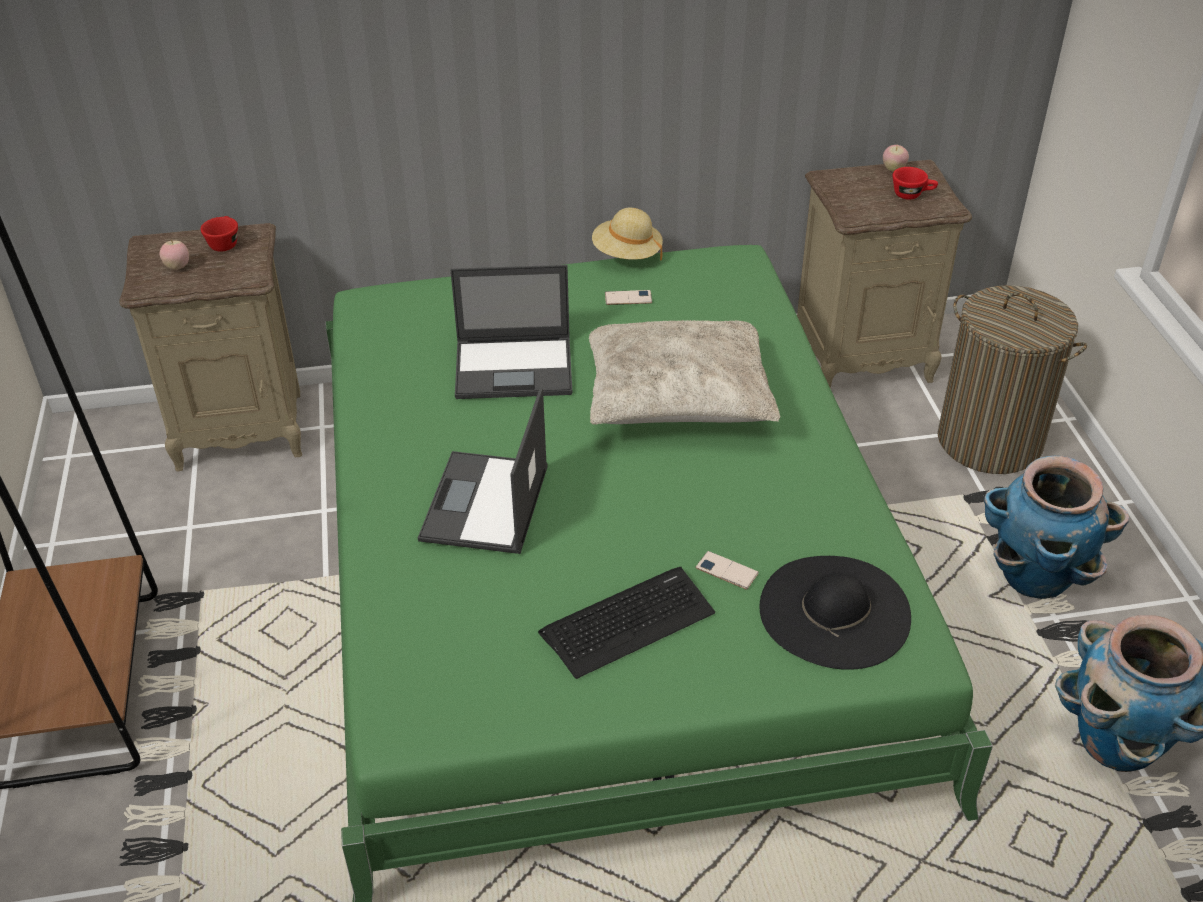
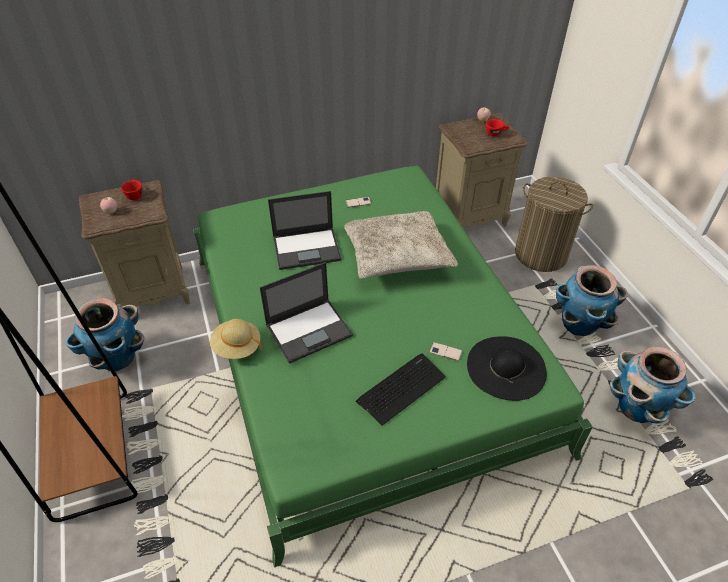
camera: 10 degrees left, 5 degrees up
laptop [418,387,548,554] -> laptop turned 120 degrees counterclockwise [260,262,353,364]
beige hat [592,208,663,261] -> beige hat moved to [210,319,262,359]
none -> planter [65,298,145,371]

